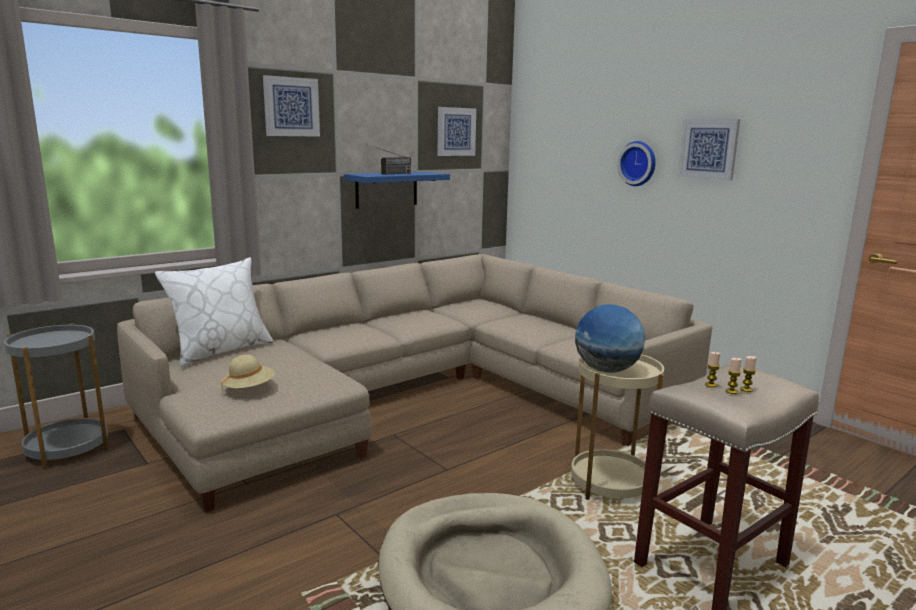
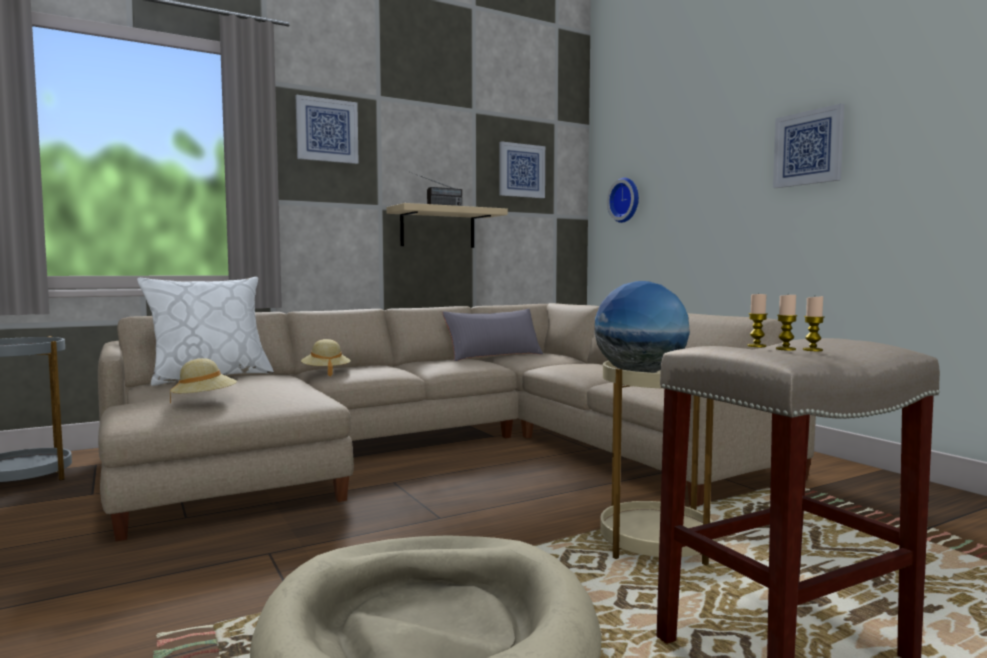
camera: 10 degrees right, 10 degrees down
blue shelf [344,172,450,209] -> beige shelf [386,203,508,248]
wall clock [617,141,656,186] -> wall clock moved to [607,178,639,223]
none -> beige hat [301,339,351,376]
none -> grey pillow [442,309,543,361]

